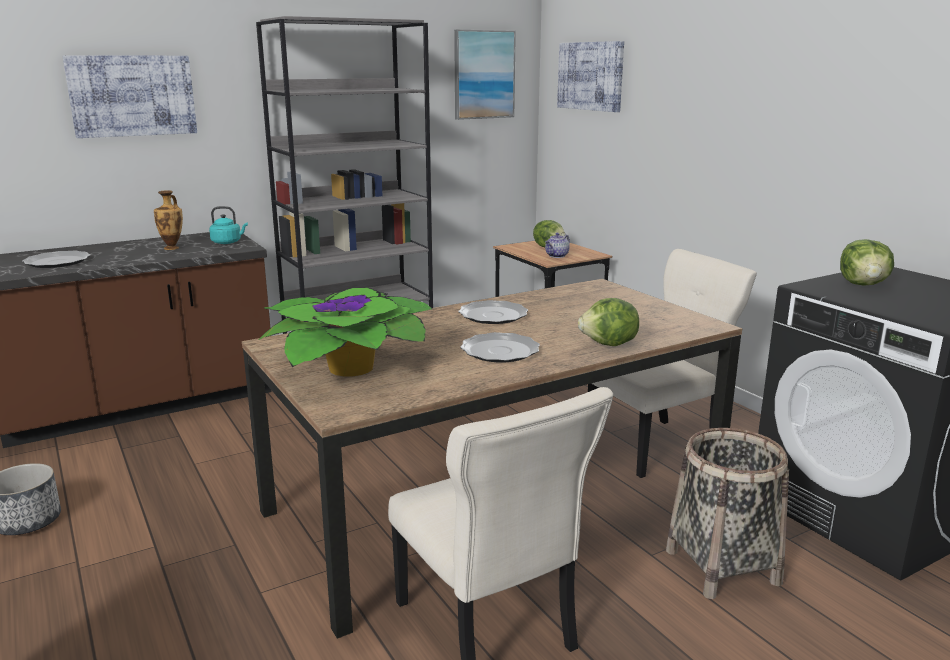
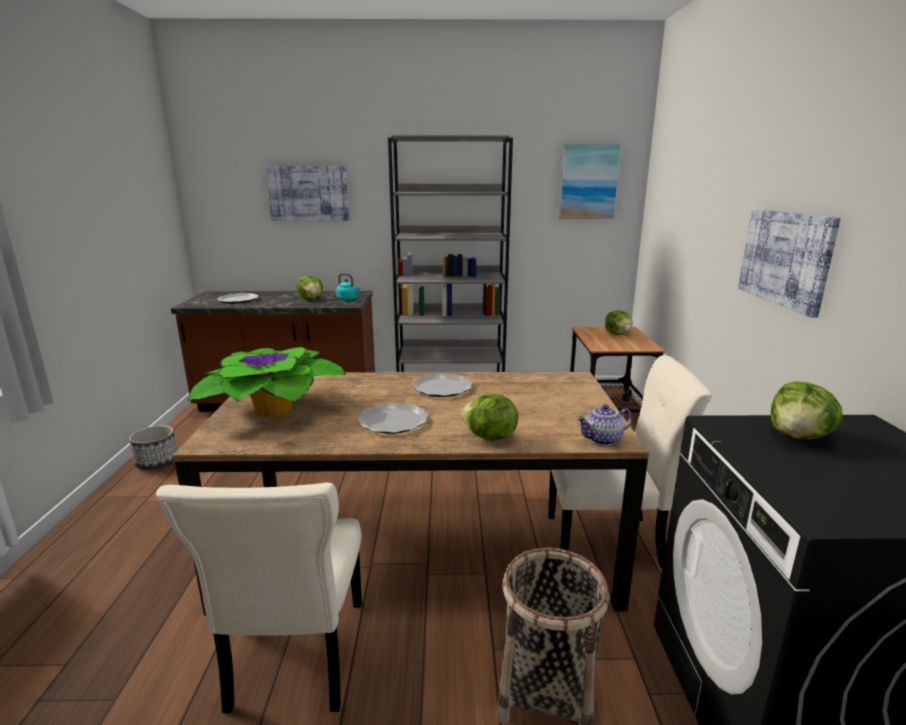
camera: 30 degrees right, 0 degrees up
vase [154,190,183,250] -> lettuce [297,276,323,300]
teapot [545,233,570,258] -> teapot moved to [576,405,632,446]
picture [557,41,624,112] -> picture moved to [738,209,841,318]

